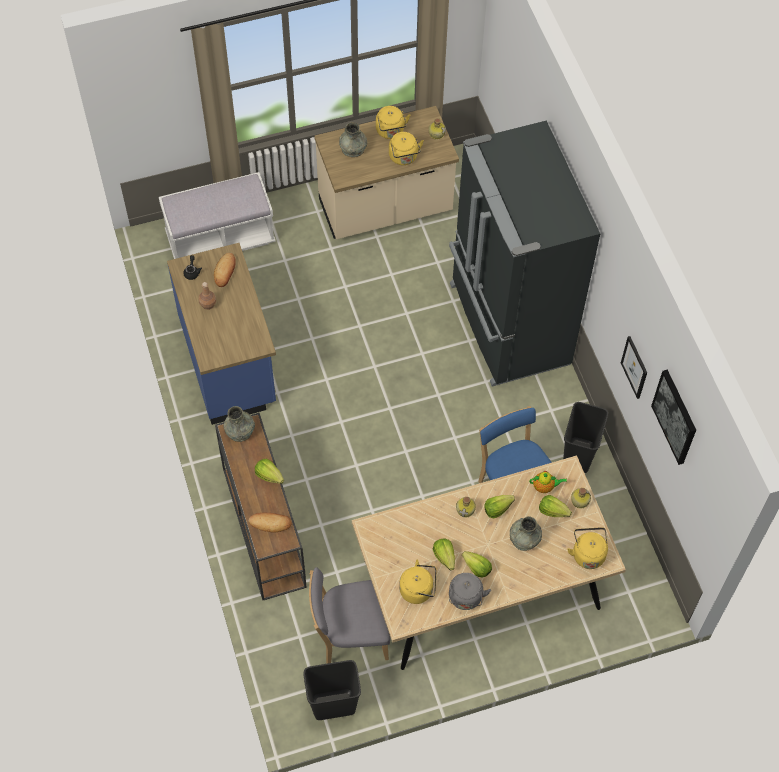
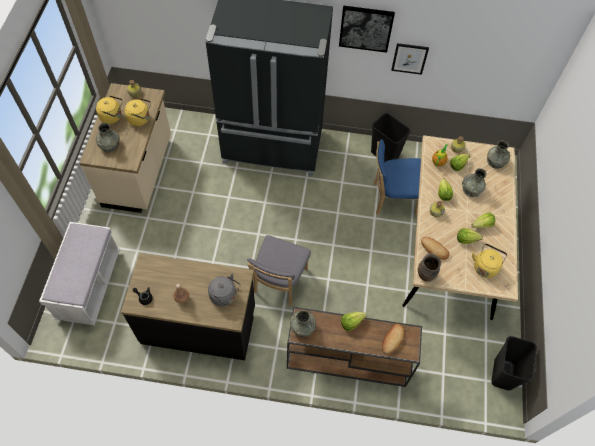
camera: 65 degrees left, 0 degrees up
blue counter [167,243,276,425] -> black counter [121,253,255,360]
bread [214,253,236,287] -> bread moved to [421,237,449,260]
grey chair [309,567,390,664] -> grey chair moved to [247,235,311,306]
grey kettle [449,573,491,610] -> grey kettle moved to [208,273,240,306]
yellow kettle [567,527,608,569] -> grey vase [487,140,510,169]
picture [651,369,696,465] -> picture moved to [339,6,395,53]
none -> brown vase [418,253,441,282]

